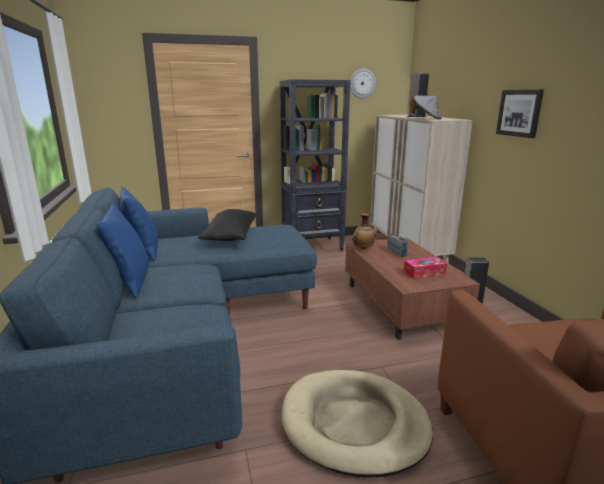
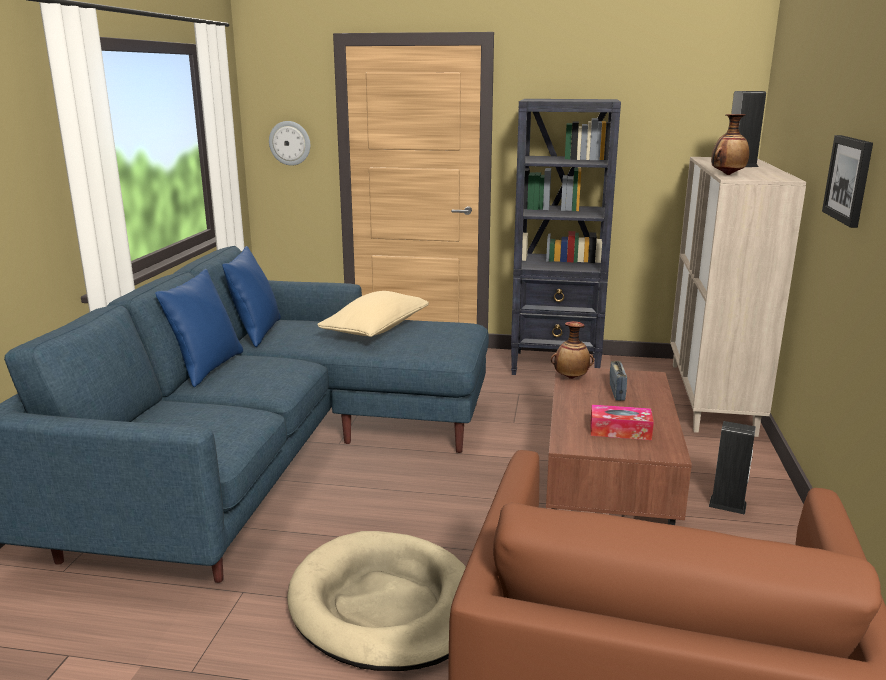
camera: 25 degrees right, 0 degrees up
black pillow [198,209,256,241] -> beige pillow [317,291,429,337]
wall clock [350,69,376,98] -> wall clock moved to [269,121,310,166]
grey hat [410,96,442,120] -> vase [711,114,749,175]

